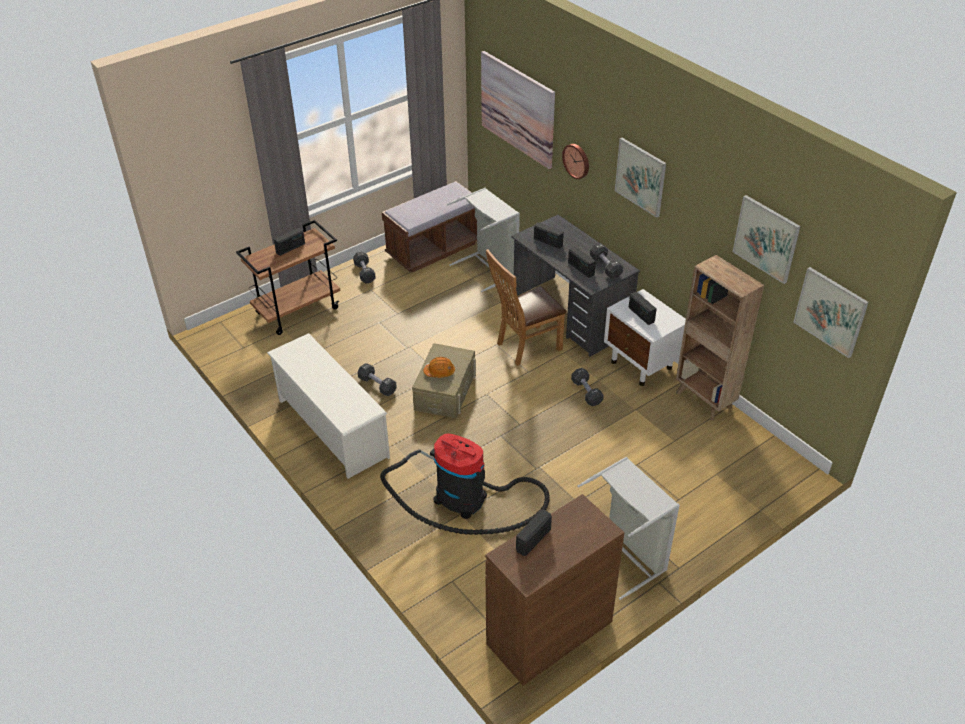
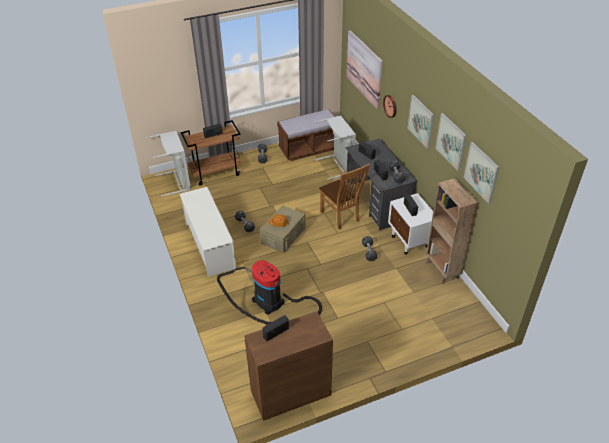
camera: 15 degrees right, 0 degrees up
brown chair [486,249,567,366] -> brown chair turned 105 degrees counterclockwise [319,164,370,230]
grey laundry basket [577,457,680,600] -> grey laundry basket moved to [147,131,191,196]
picture [793,267,869,358] -> picture moved to [436,113,467,171]

